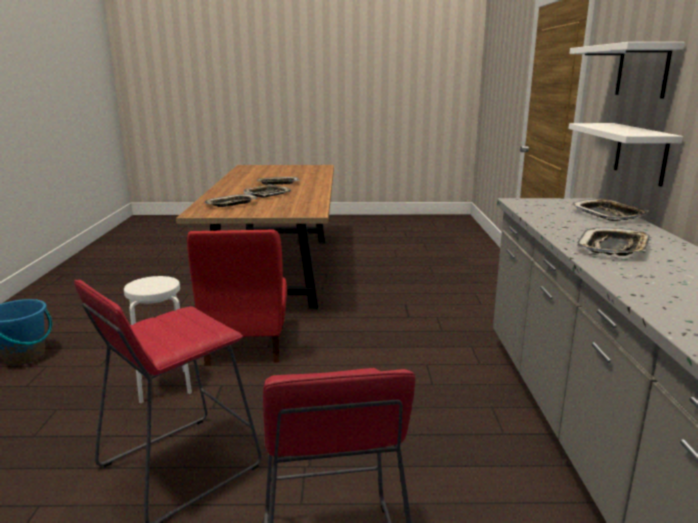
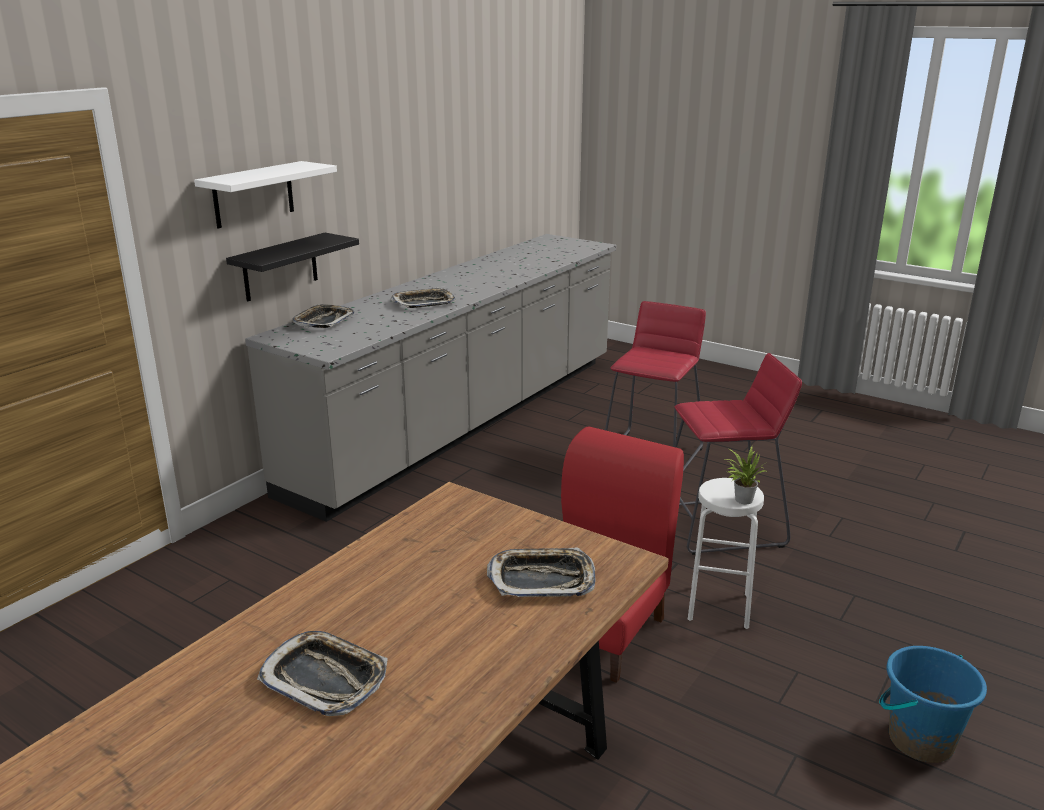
camera: 145 degrees left, 5 degrees up
tray [243,184,291,198] -> none
white shelf [569,123,683,187] -> black shelf [226,233,359,301]
none -> potted plant [725,446,768,504]

